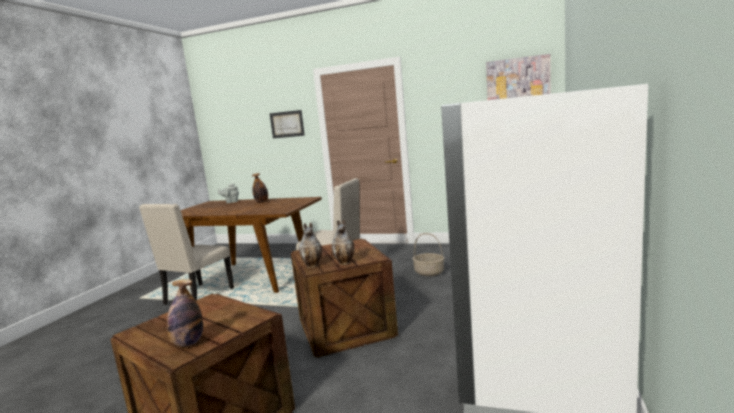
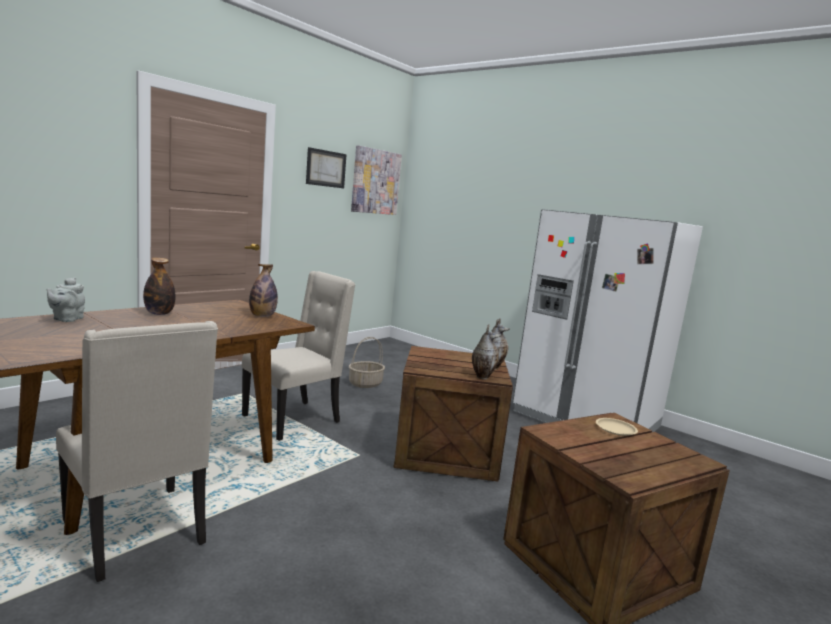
camera: 70 degrees left, 0 degrees up
bottle [167,279,203,347] -> bottle moved to [249,264,278,317]
picture [270,110,305,138] -> picture moved to [306,147,347,188]
none -> beige plate [596,418,638,436]

